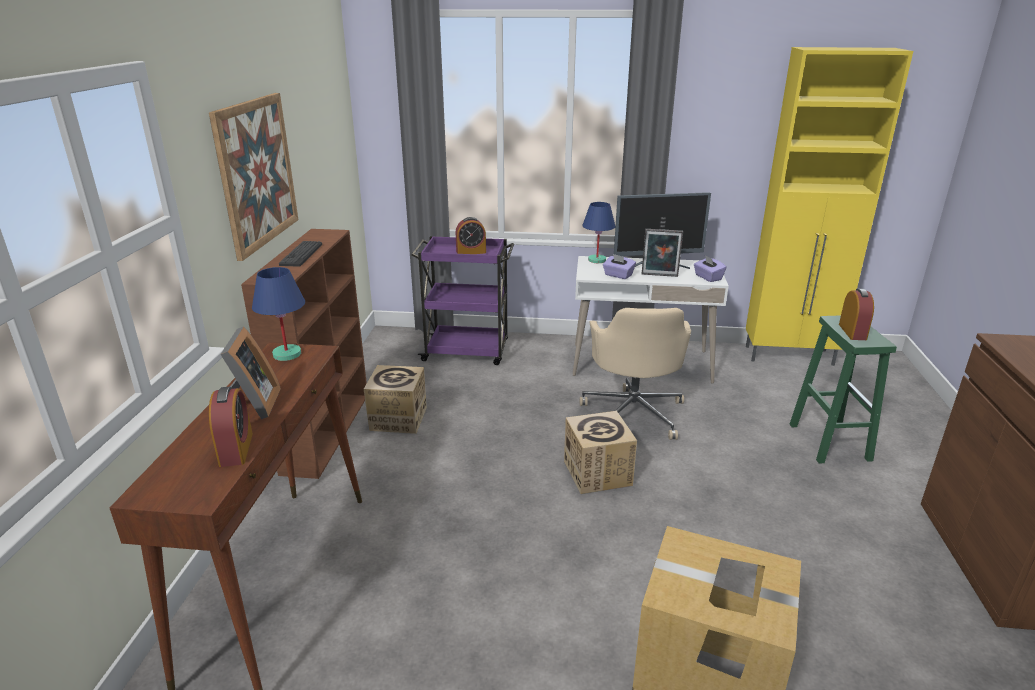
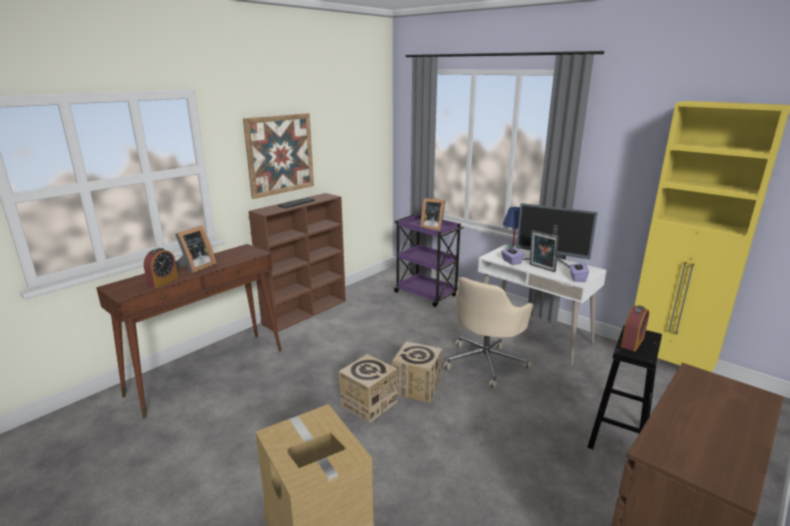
camera: 35 degrees right, 5 degrees down
blue table lamp [252,267,305,361] -> none
cardboard box [364,365,427,434] -> cardboard box moved to [339,354,397,423]
alarm clock [456,217,486,254] -> picture frame [420,198,445,230]
green stool [790,316,897,463] -> black stool [587,325,662,449]

